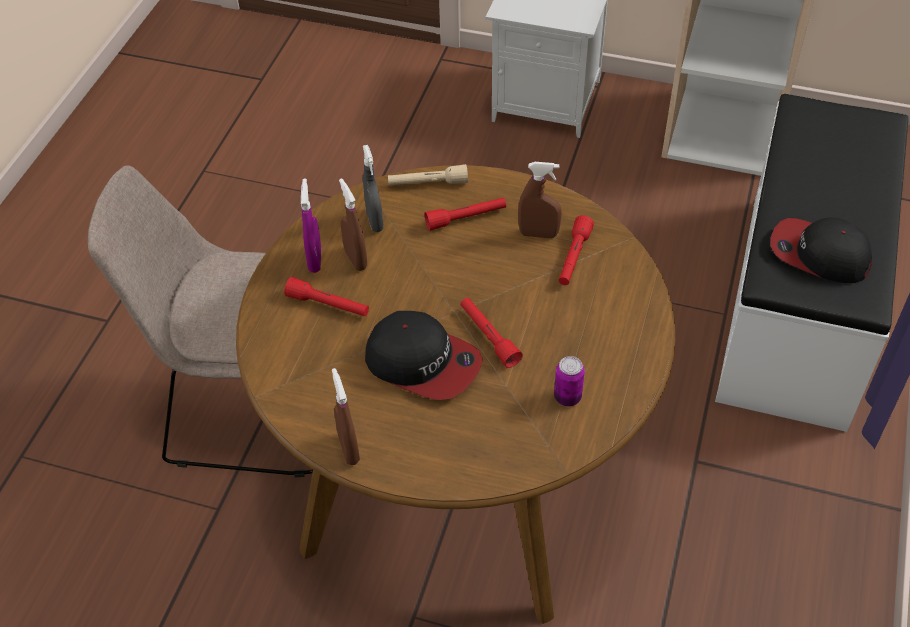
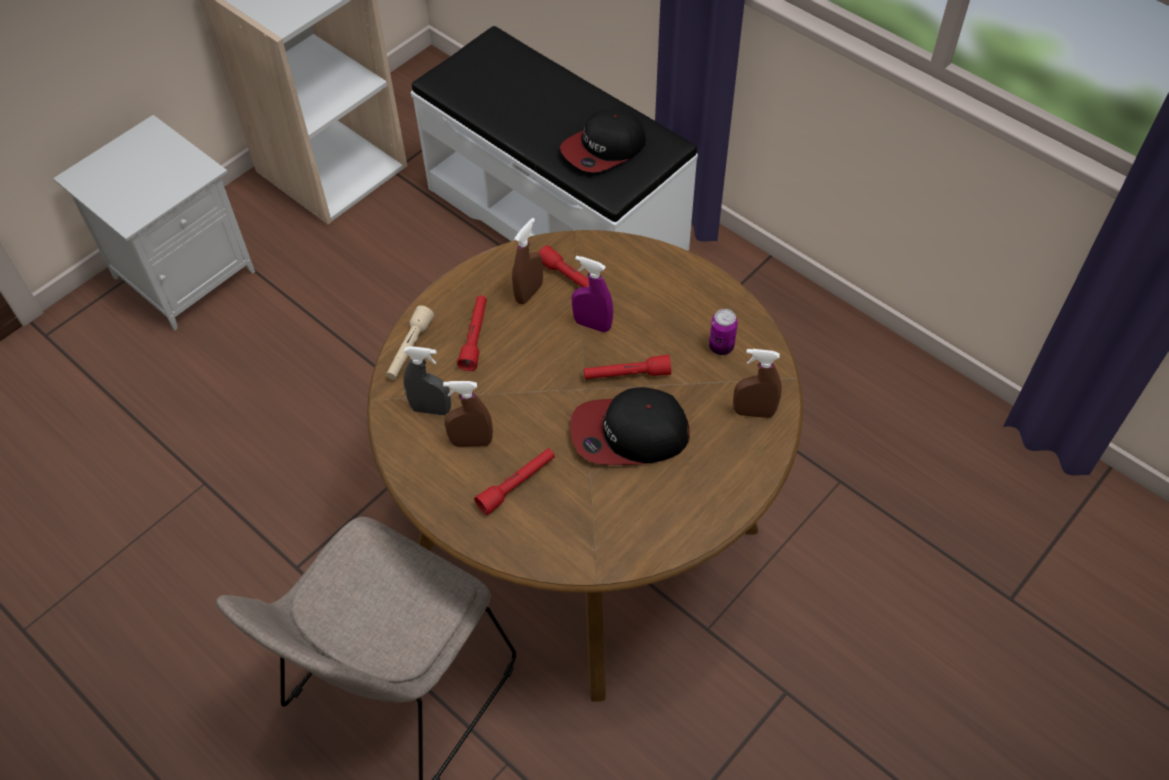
camera: 65 degrees left, 5 degrees up
purple spray bottle [301,178,321,273] -> purple spray bottle moved to [572,256,613,333]
brown spray bottle [332,368,360,465] -> brown spray bottle moved to [733,349,782,418]
cap [365,311,483,400] -> cap turned 150 degrees counterclockwise [570,387,690,465]

